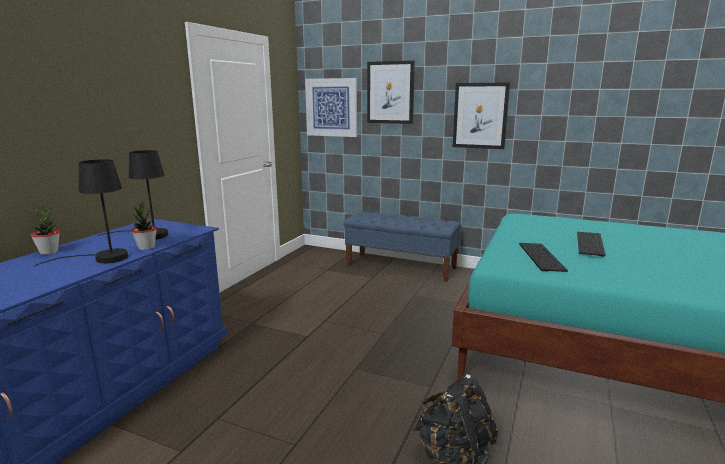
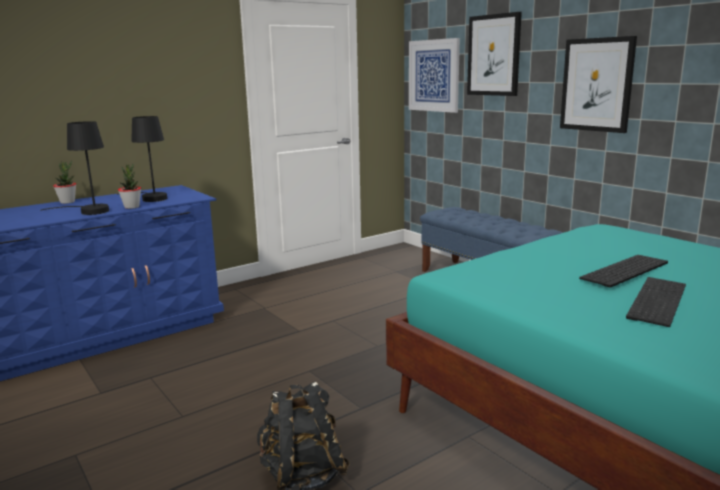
camera: 30 degrees right, 0 degrees up
keyboard [519,243,568,272] -> keyboard moved to [626,277,686,327]

